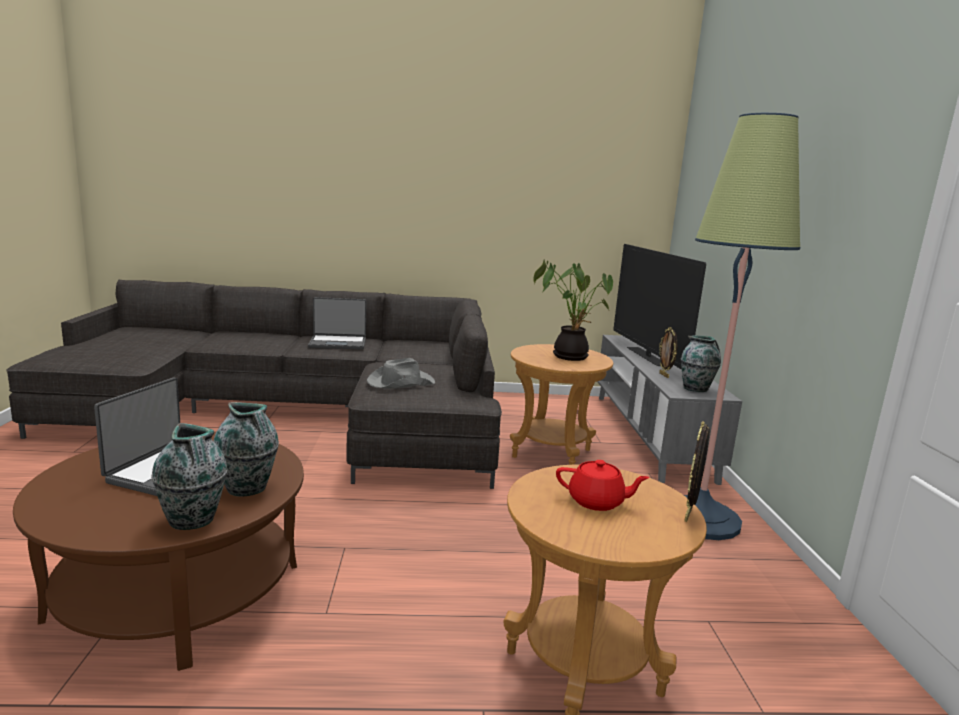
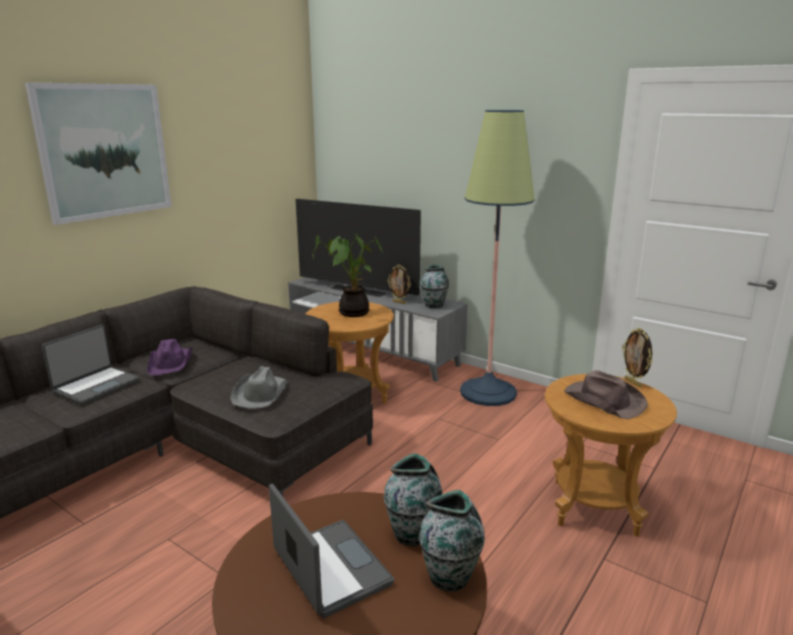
camera: 50 degrees left, 5 degrees up
red teapot [556,460,650,511] -> brown hat [564,370,648,419]
none -> picture [25,82,172,225]
none -> purple hat [147,339,193,375]

